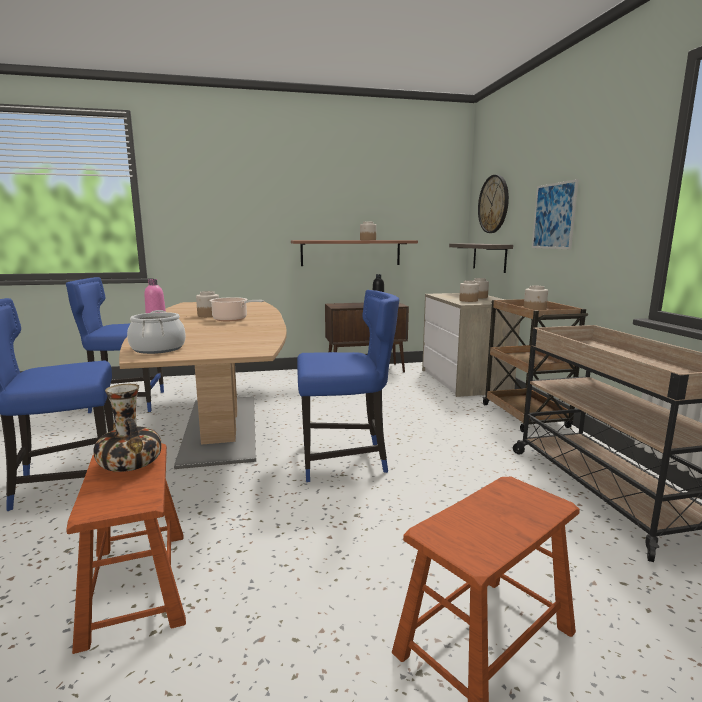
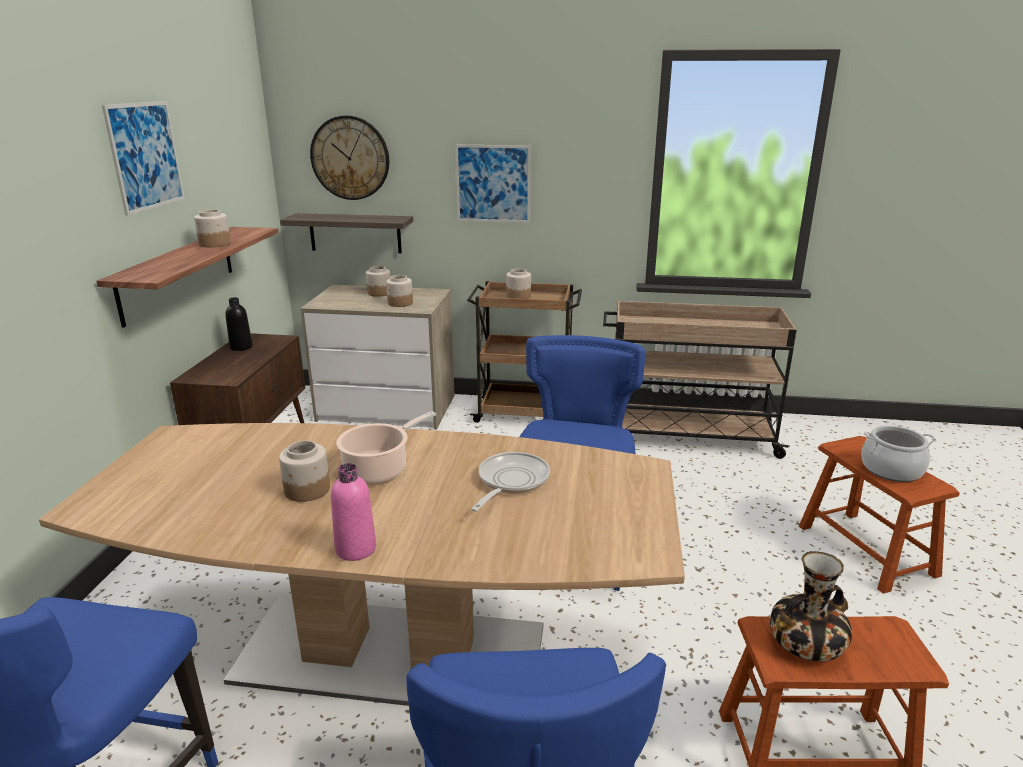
camera: 70 degrees left, 10 degrees up
cooking pot [127,310,186,354] -> cooking pot moved to [861,425,936,482]
none -> picture [102,101,185,215]
none -> frying pan [471,452,550,512]

